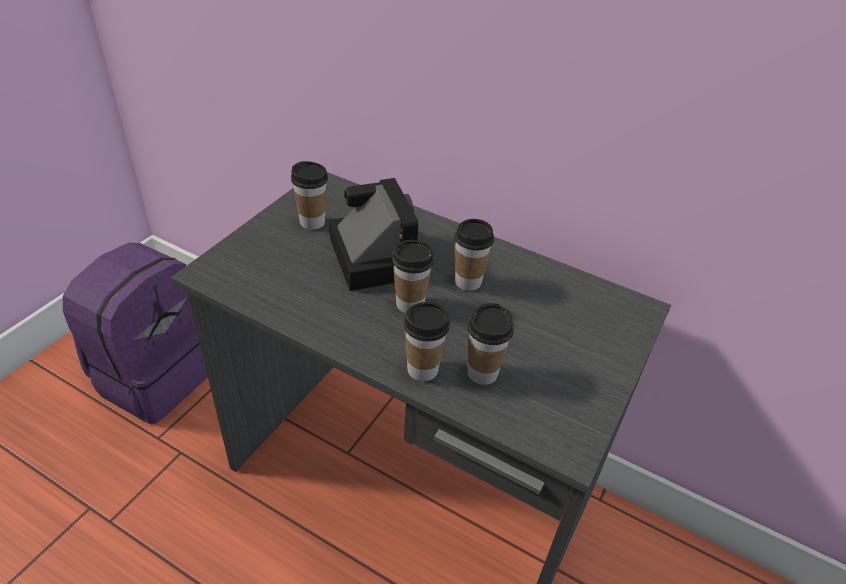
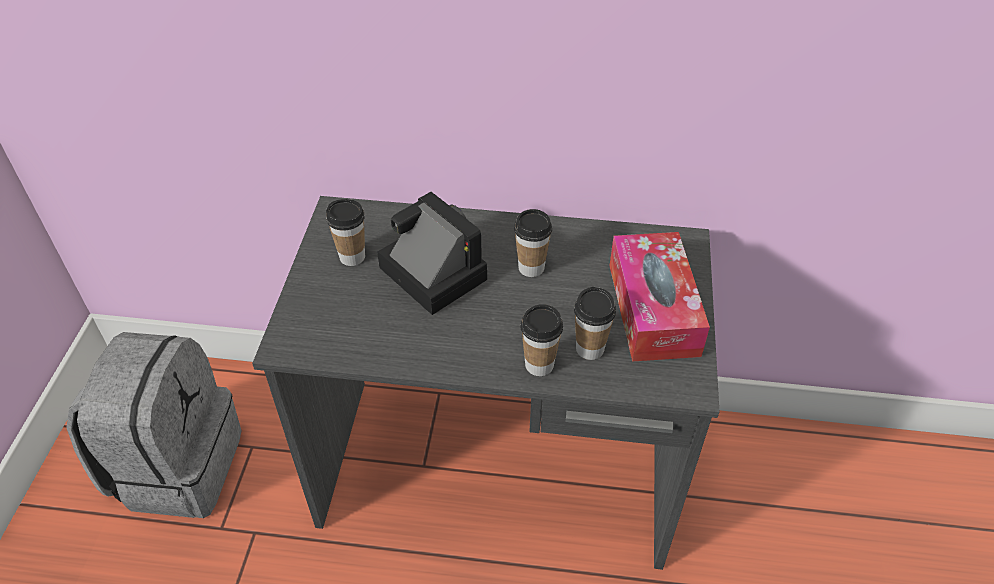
camera: 20 degrees left, 5 degrees up
purple backpack [63,243,208,424] -> grey backpack [66,332,242,518]
cup [392,240,434,313] -> none
none -> tissue box [610,232,710,362]

